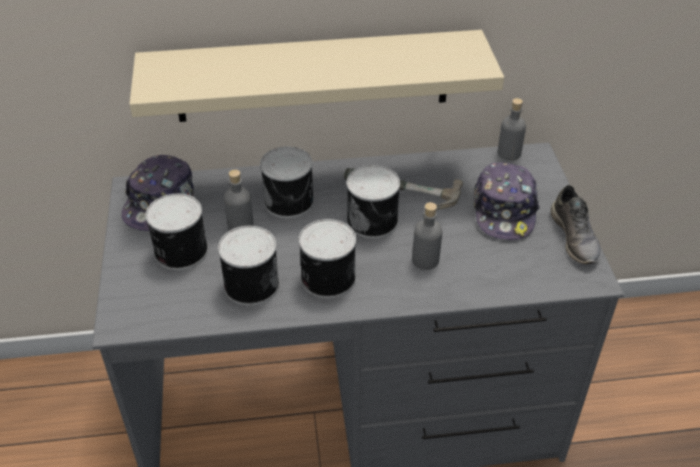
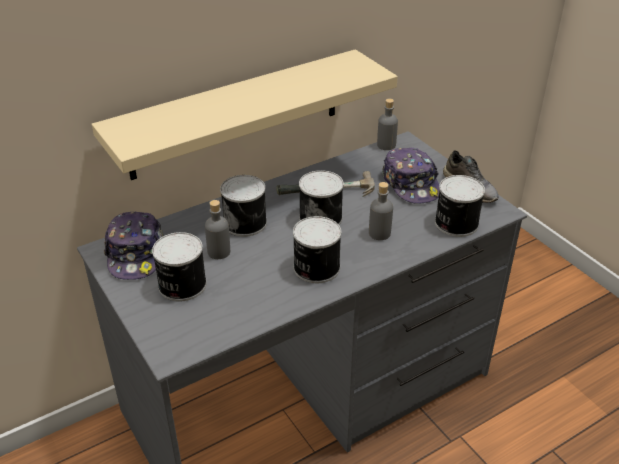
camera: 25 degrees left, 5 degrees down
can [218,226,280,306] -> can moved to [435,175,485,237]

